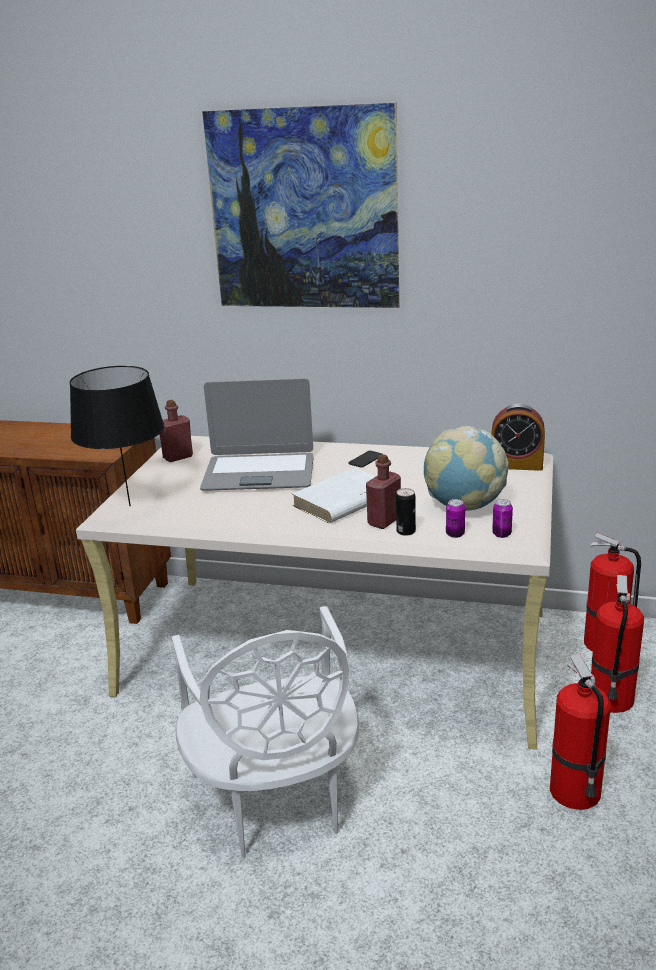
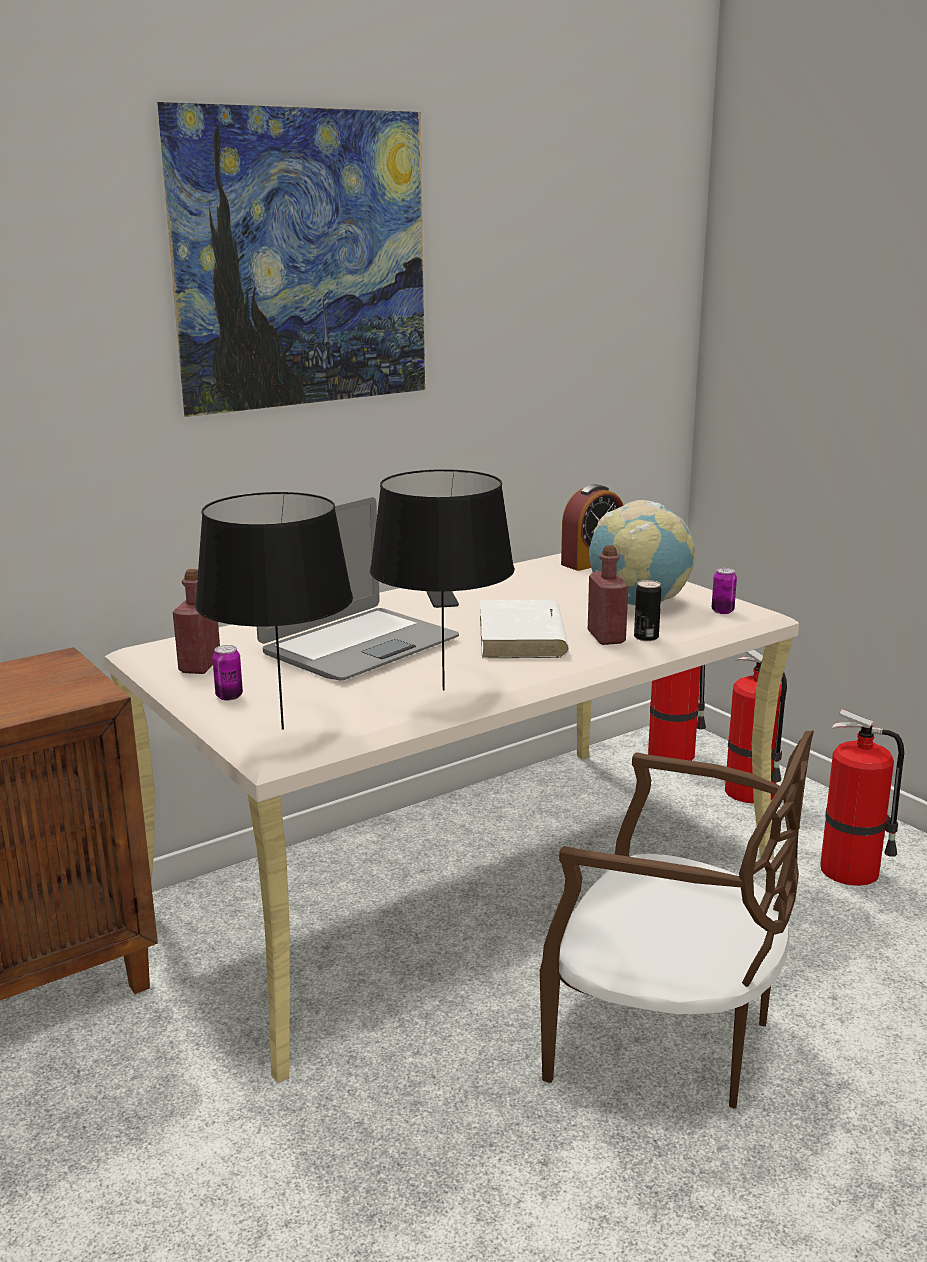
camera: 50 degrees left, 5 degrees down
white chair [172,606,359,858] -> brown chair [540,730,814,1109]
can [446,499,465,538] -> can moved to [212,645,243,700]
none -> black table lamp [370,469,515,690]

